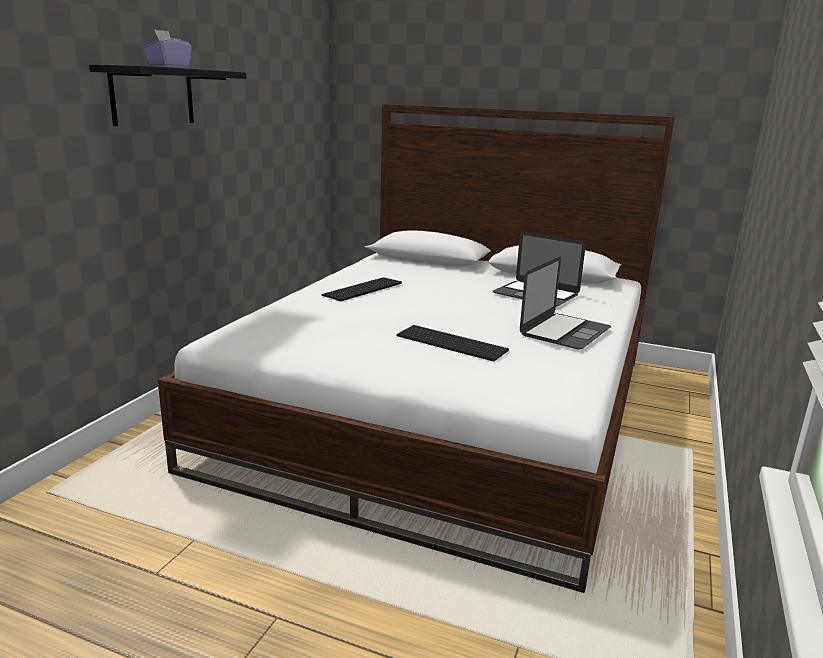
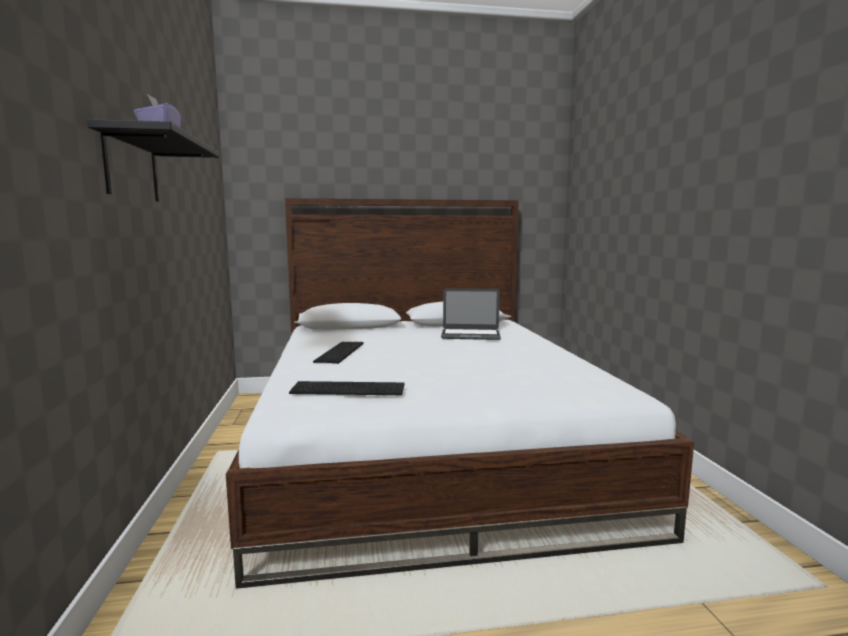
camera: 30 degrees left, 10 degrees down
keyboard [397,325,509,361] -> keyboard moved to [289,381,405,395]
laptop [520,257,611,350] -> none

